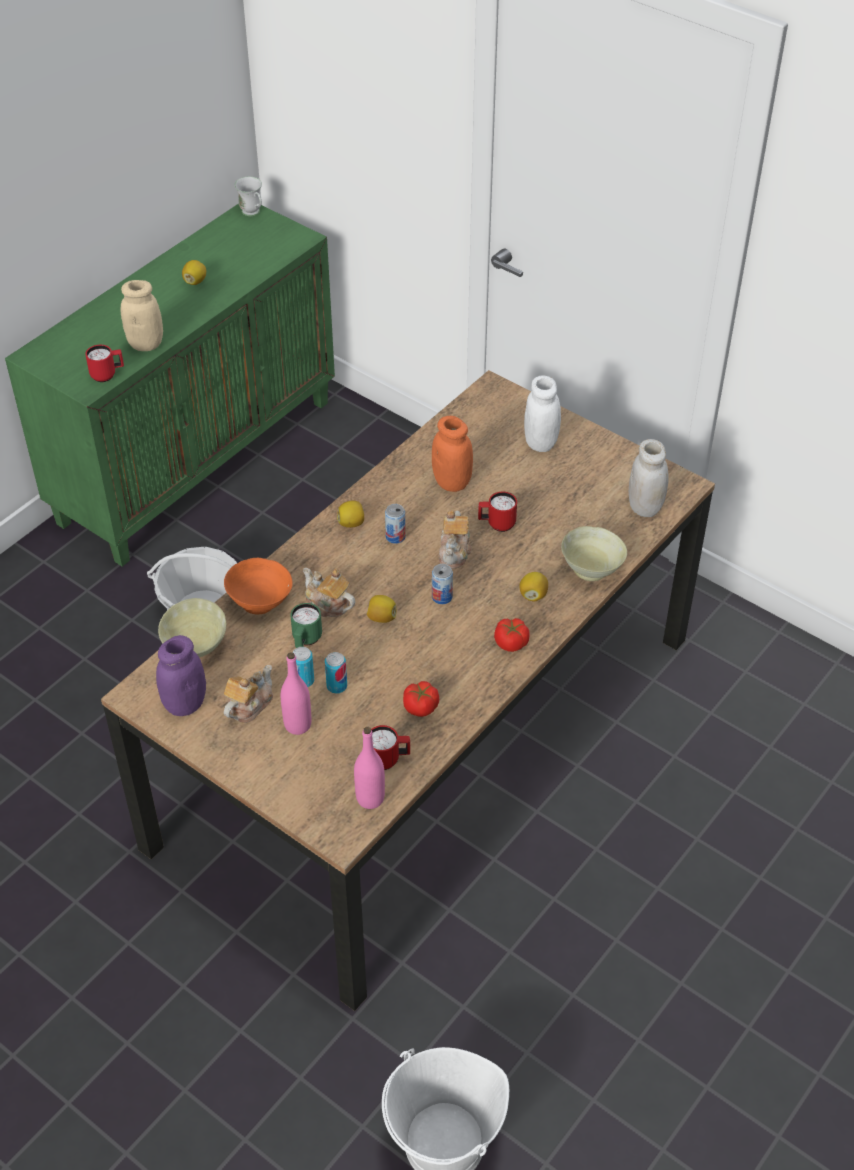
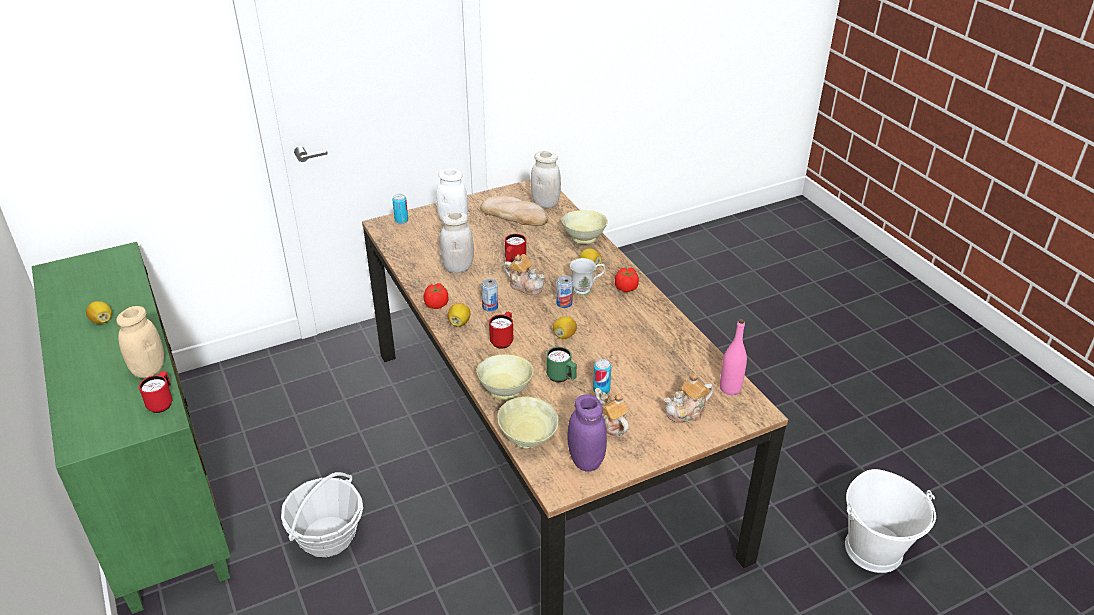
camera: 65 degrees left, 10 degrees down
orange bowl [224,558,293,614] -> beige bowl [477,354,534,400]
white mug [235,177,262,216] -> white mug moved to [570,258,605,295]
pink bottle [281,652,311,735] -> none
teapot [303,568,355,617] -> teapot moved to [664,373,713,423]
can [325,652,347,694] -> can moved to [392,194,408,224]
red mug [371,725,410,770] -> red mug moved to [489,312,513,349]
tomato [403,681,439,717] -> tomato moved to [424,283,448,309]
orange jar [432,416,473,492] -> white jar [440,212,474,273]
none -> bread [480,196,548,226]

